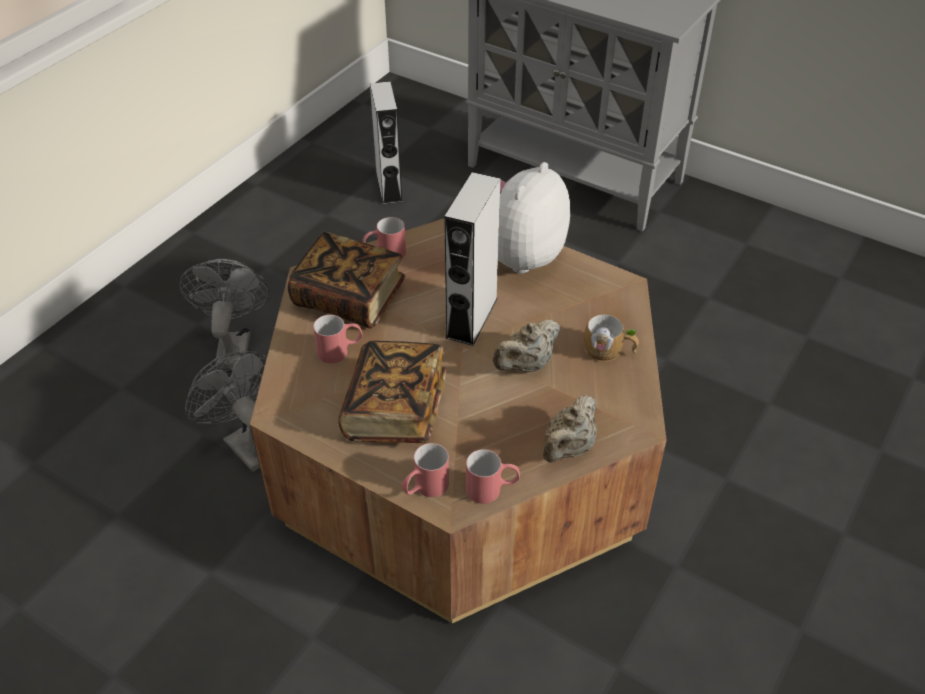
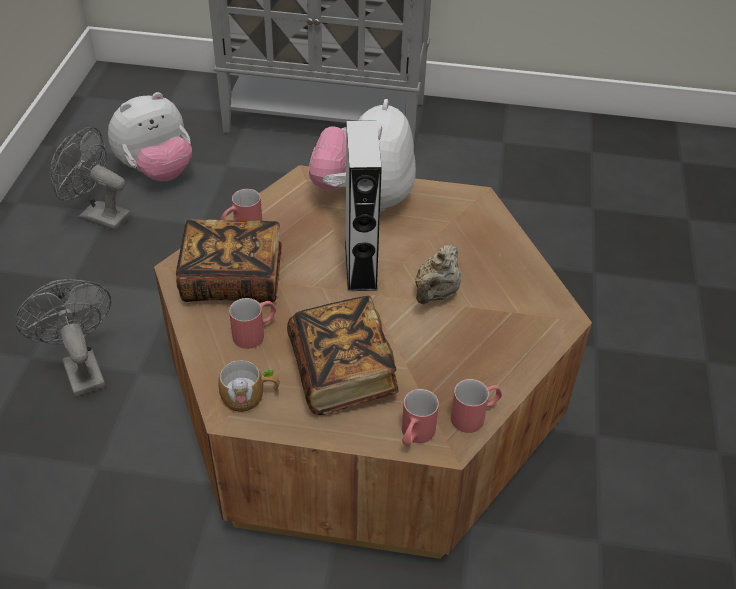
camera: 25 degrees left, 0 degrees up
grey fan [185,351,267,472] -> grey fan moved to [50,127,131,231]
grey speaker [370,81,403,204] -> plush toy [108,92,192,181]
beige teapot [543,395,597,463] -> none
mug [584,314,639,362] -> mug moved to [218,360,280,413]

